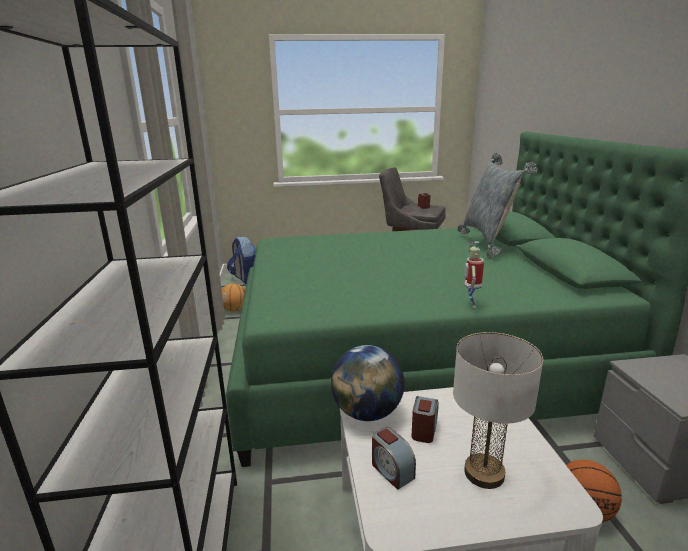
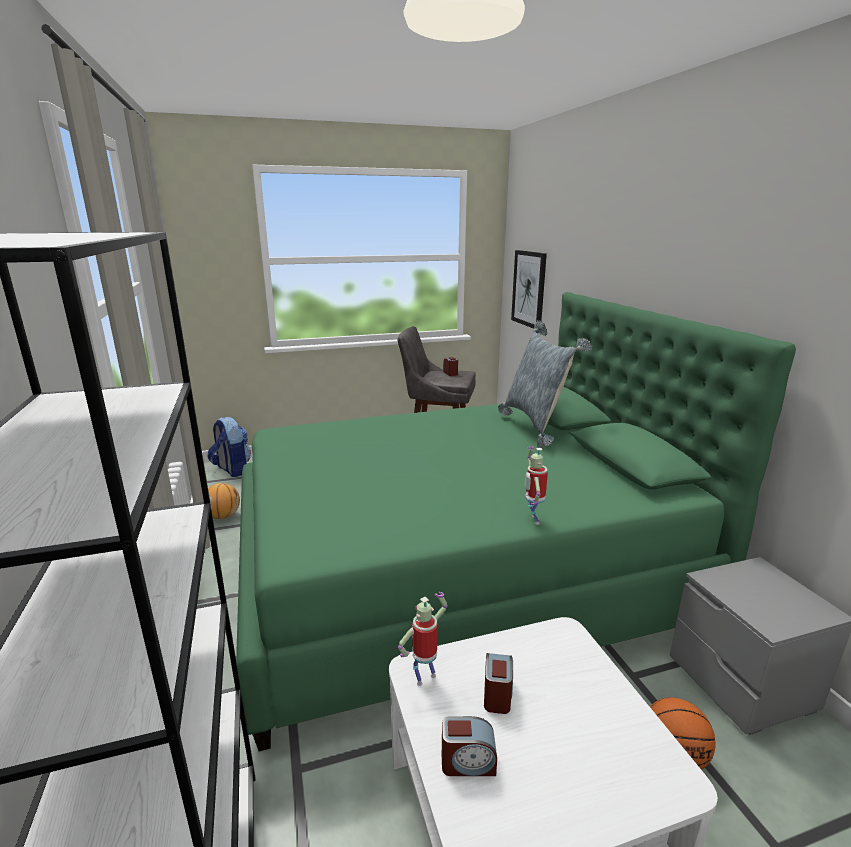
camera: 10 degrees left, 0 degrees up
globe [331,345,405,421] -> toy robot [398,592,448,686]
alarm clock [372,427,416,490] -> alarm clock turned 45 degrees counterclockwise [442,716,497,776]
table lamp [453,332,543,489] -> none
none -> picture [511,250,547,329]

